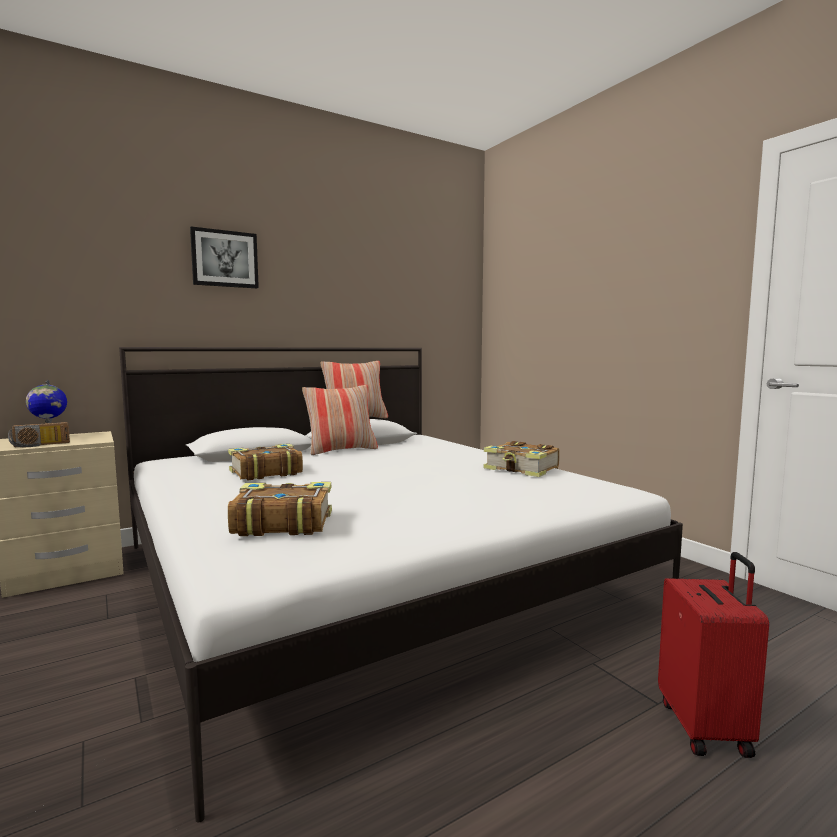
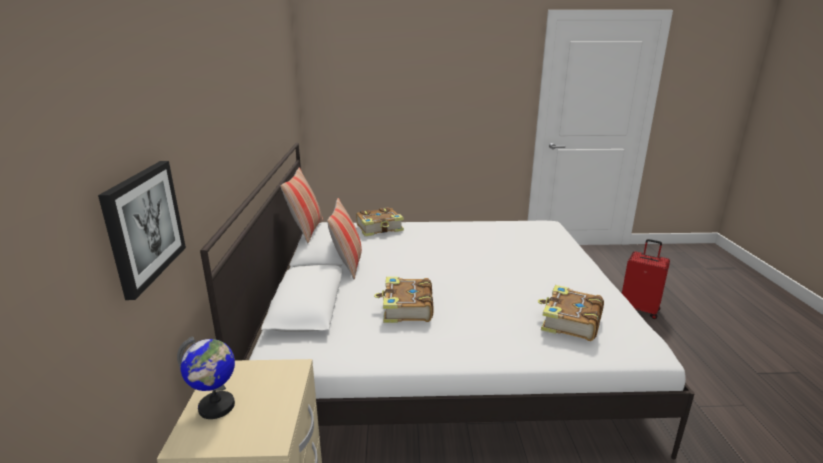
camera: 60 degrees left, 15 degrees up
radio [8,422,70,447] -> none
picture [190,227,259,288] -> picture moved to [98,161,186,300]
book [484,441,560,477] -> book moved to [356,207,404,236]

